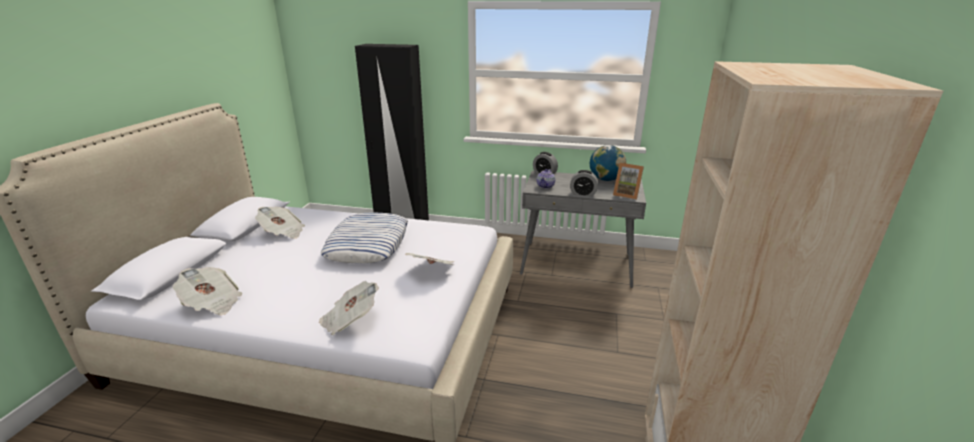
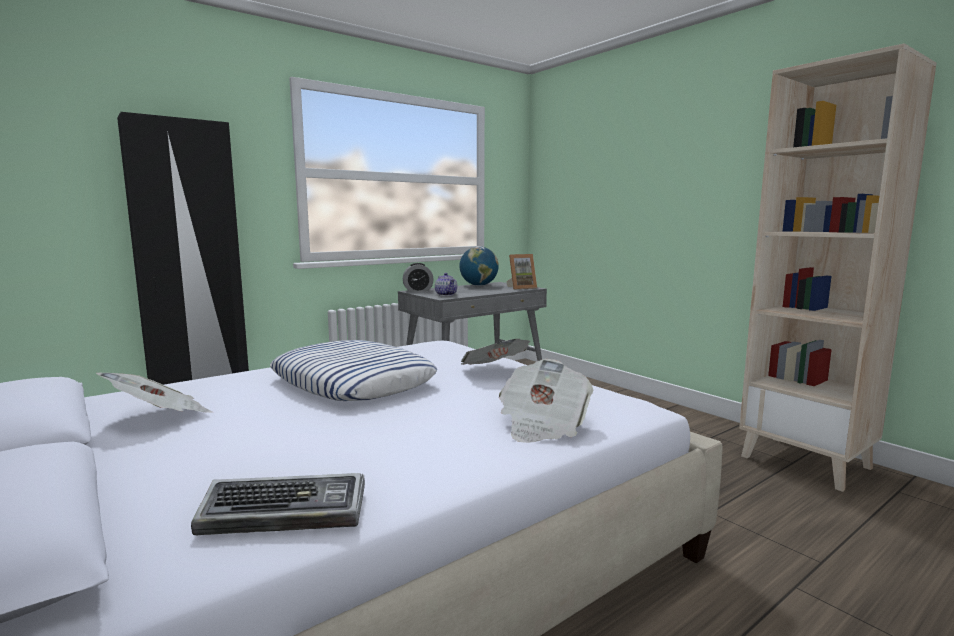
camera: 50 degrees left, 15 degrees down
newspaper [172,267,243,315] -> keyboard [191,473,365,535]
alarm clock [570,170,598,197] -> none

